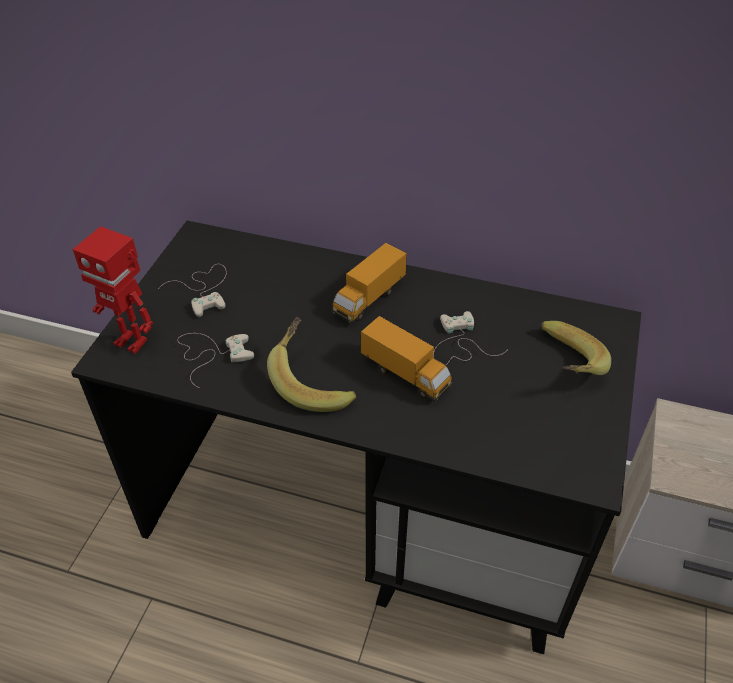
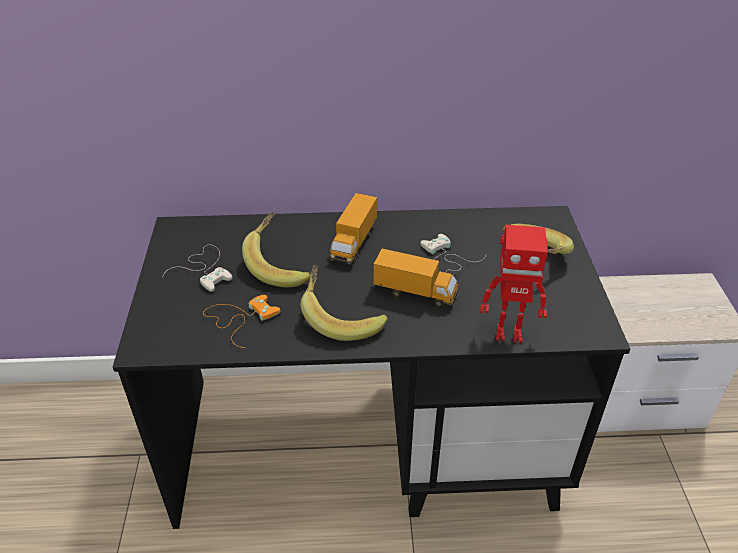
camera: 20 degrees left, 5 degrees down
toy robot [72,226,153,354] -> toy robot moved to [480,225,548,343]
white game controller [178,333,254,388] -> orange game controller [203,295,280,348]
none -> banana [242,211,310,287]

